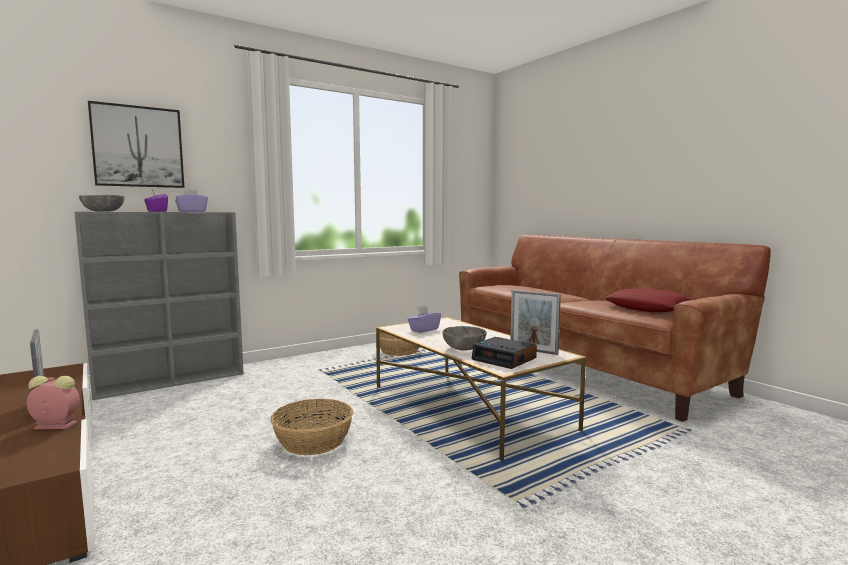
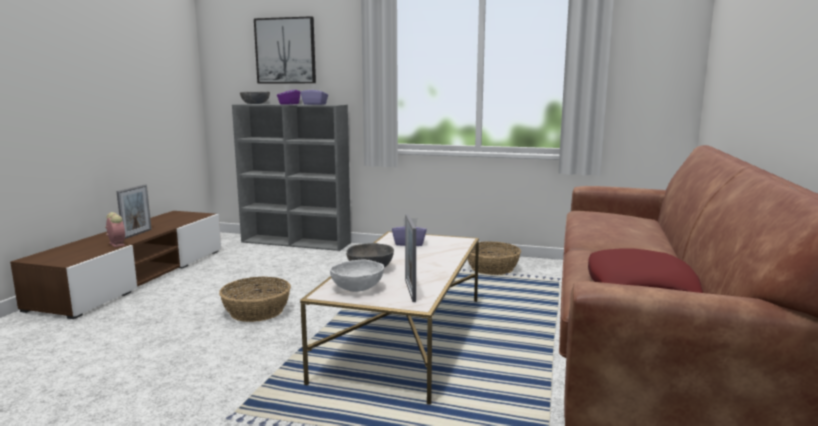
camera: 50 degrees right, 5 degrees up
alarm clock [472,337,537,369] -> white bowl [330,260,384,292]

